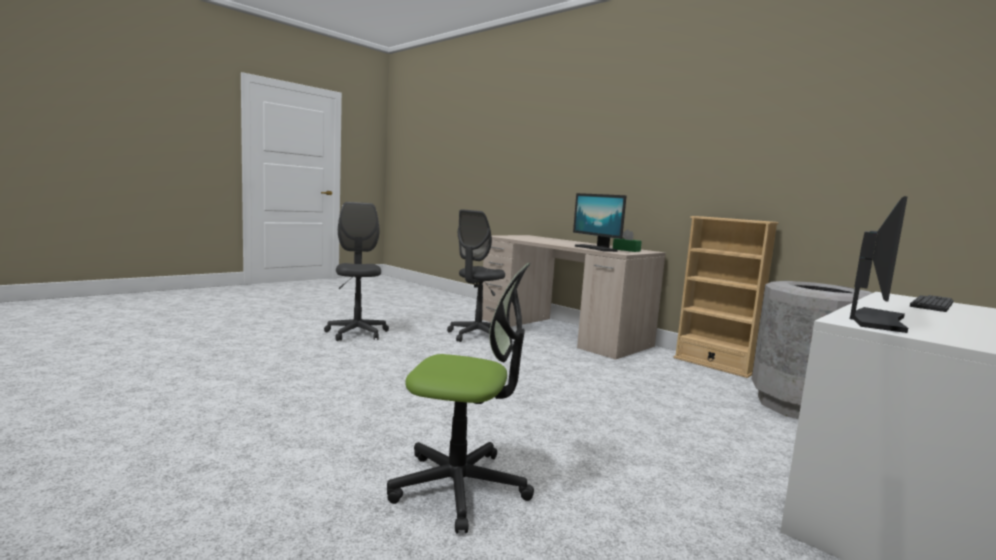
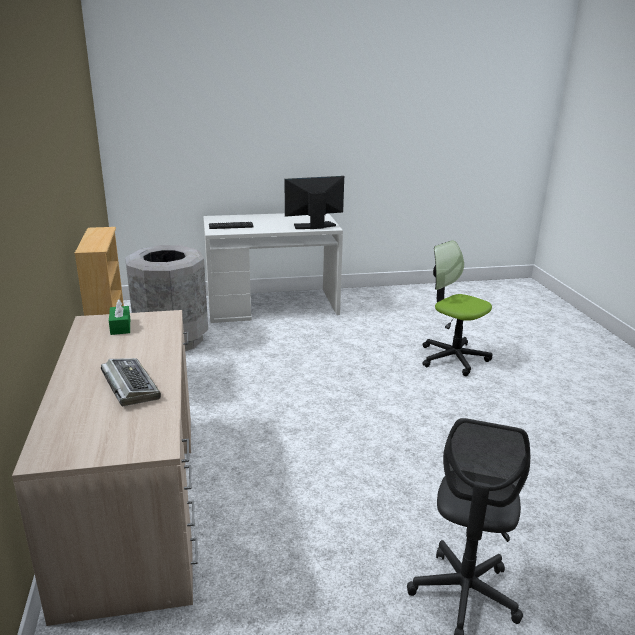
camera: 145 degrees left, 15 degrees up
grey office chair [447,209,505,342] -> none
monitor [573,193,627,252] -> none
none -> keyboard [101,358,161,406]

